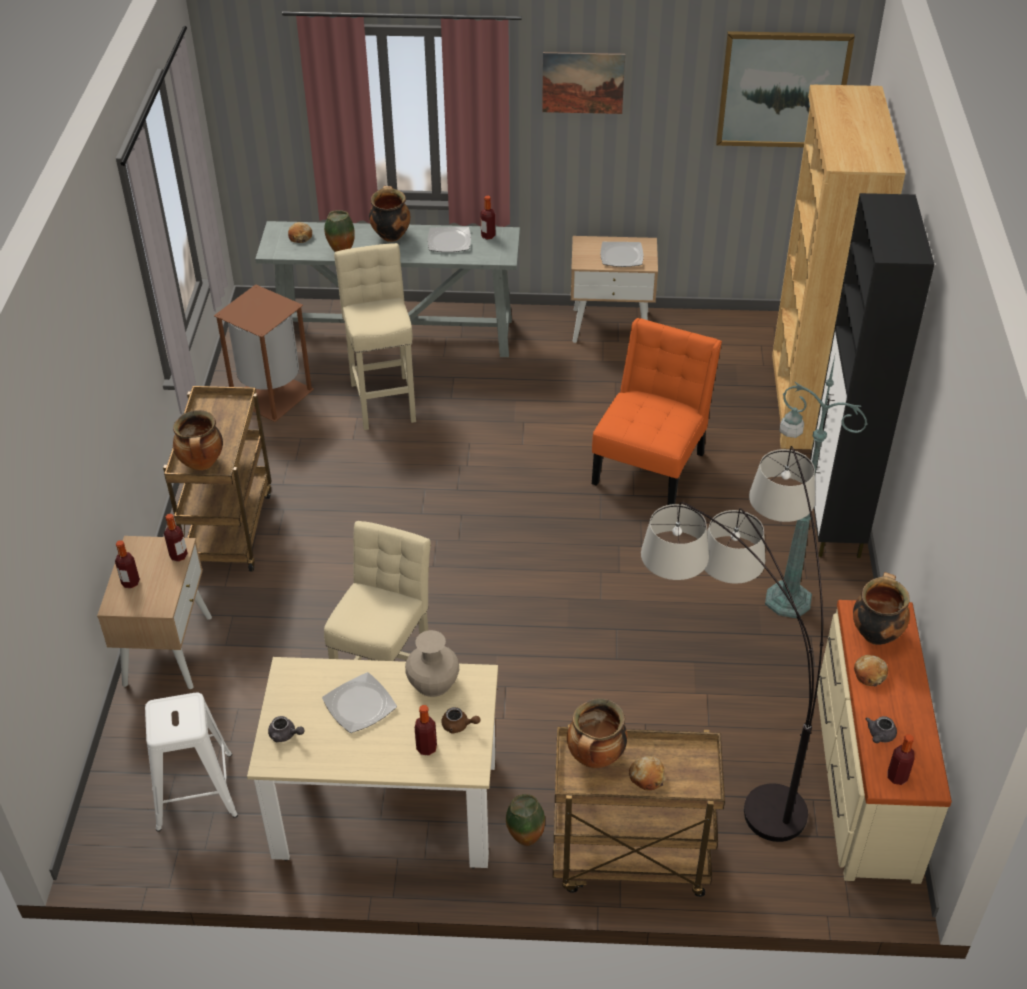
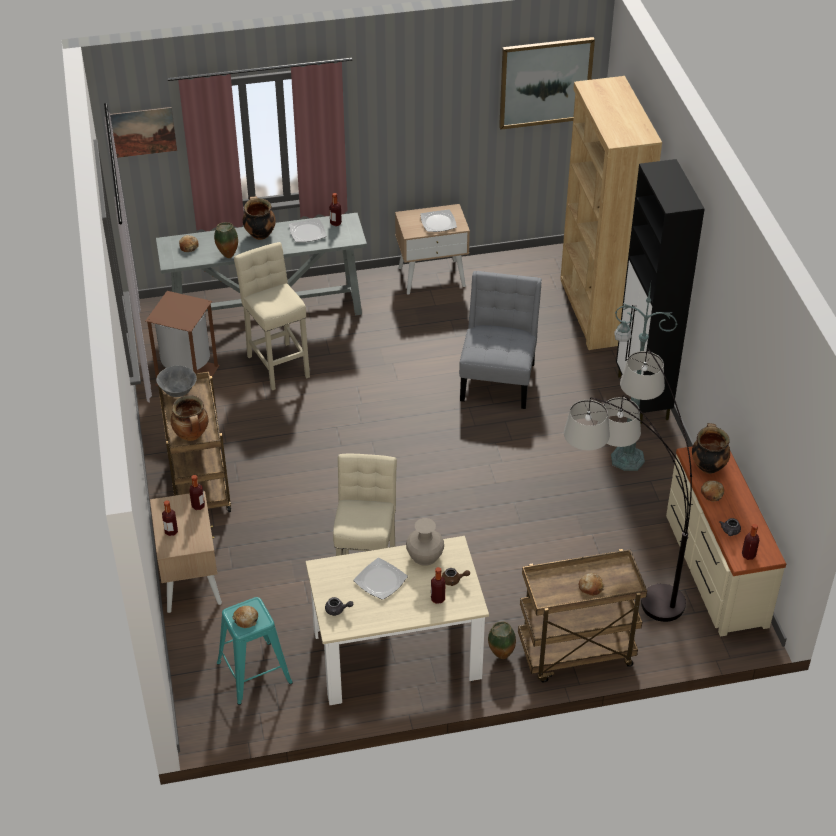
camera: 15 degrees left, 0 degrees up
white stool [145,693,238,831] -> turquoise stool [217,597,293,705]
picture [542,52,625,114] -> picture moved to [110,107,177,158]
cooking pot [567,698,627,768] -> none
orange chair [592,318,722,505] -> grey chair [459,271,542,409]
none -> grey bowl [156,366,197,397]
none -> bread [232,606,258,628]

